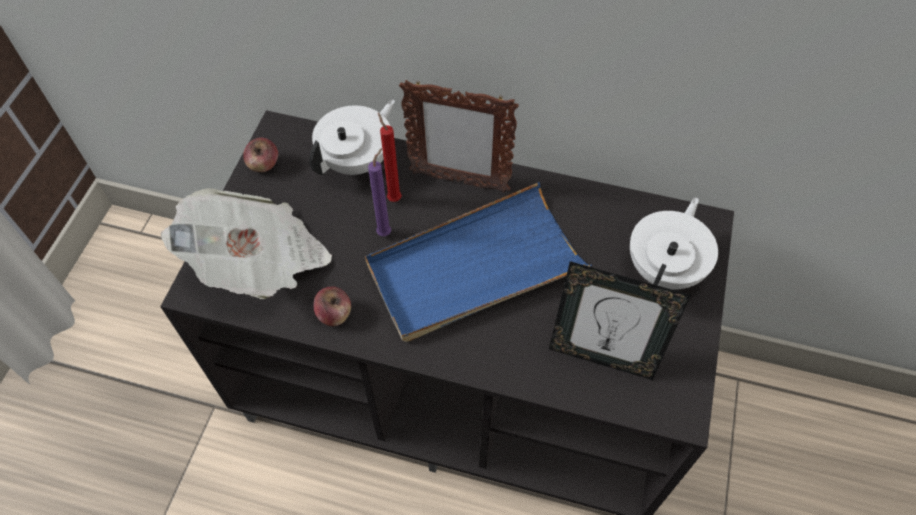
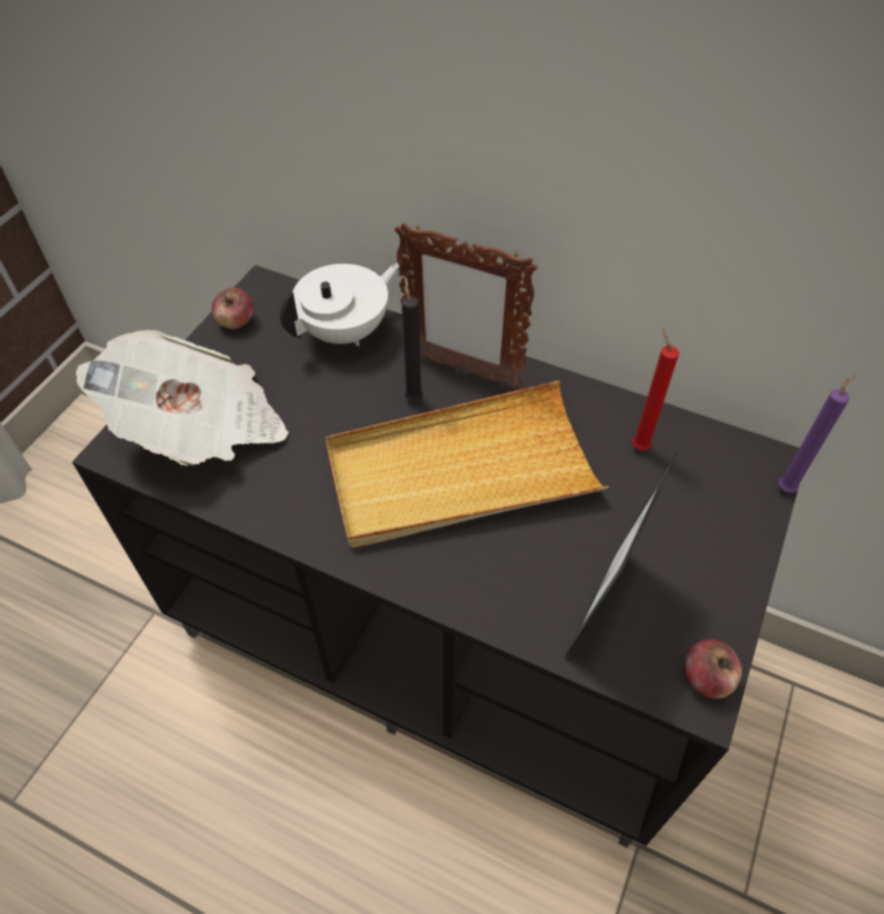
camera: 10 degrees right, 5 degrees down
apple [313,287,351,326] -> apple moved to [685,639,742,699]
blue tray [365,182,592,342] -> beige tray [325,381,609,547]
purple candle [368,148,391,236] -> purple candle moved to [778,372,857,493]
red candle [378,113,402,202] -> red candle moved to [632,327,679,451]
picture frame [549,261,691,380] -> picture frame turned 90 degrees clockwise [565,447,680,657]
white teapot [630,197,718,290] -> none
none -> black candle [402,277,423,402]

